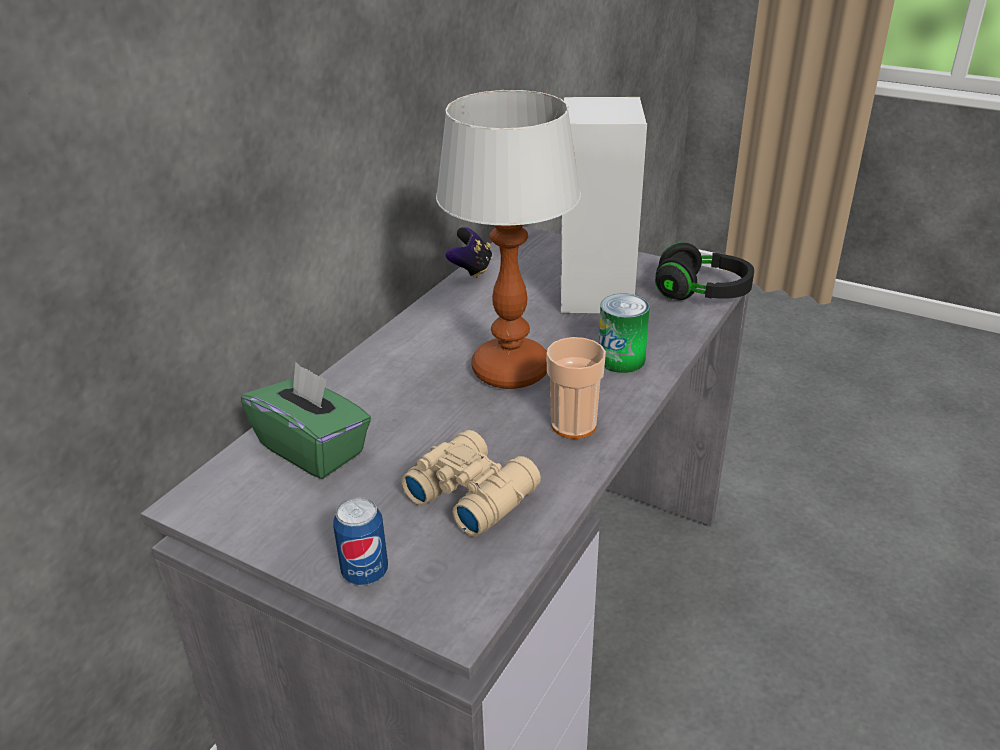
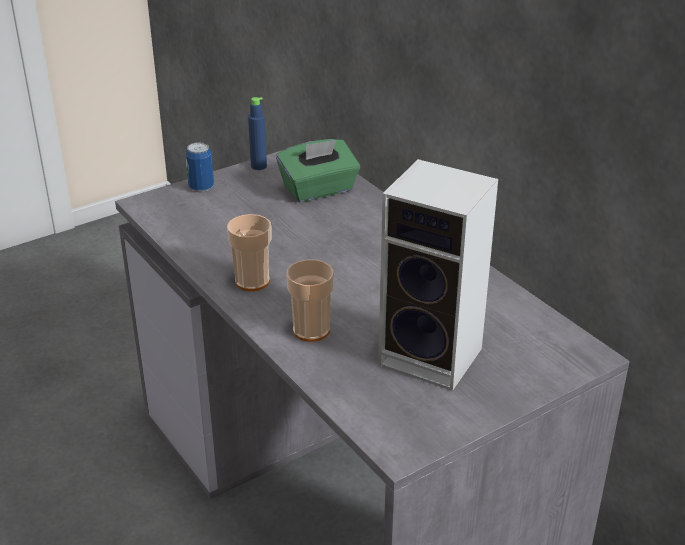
camera: 115 degrees right, 0 degrees up
beige binoculars [401,430,541,537] -> none
table lamp [436,90,581,389] -> none
game controller [445,227,492,278] -> none
can [599,294,650,373] -> cup [286,260,334,342]
black headphones [655,242,754,300] -> none
none -> blue bottle [248,97,267,170]

